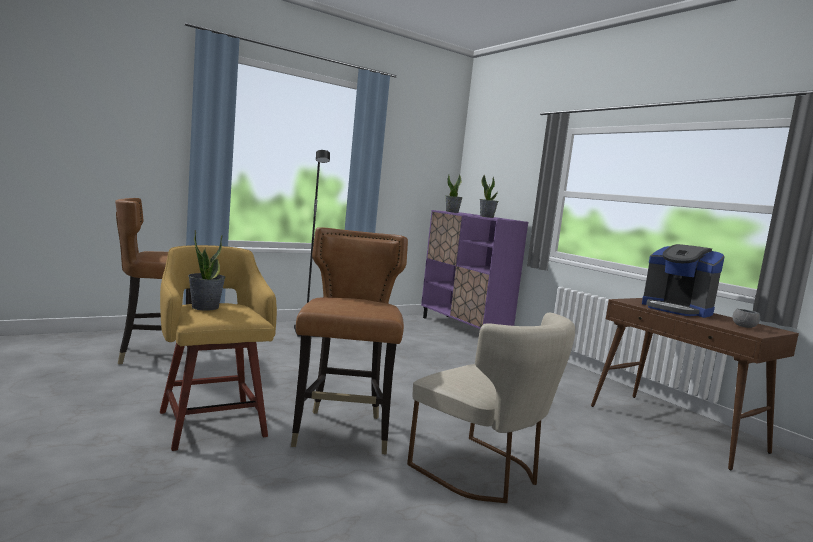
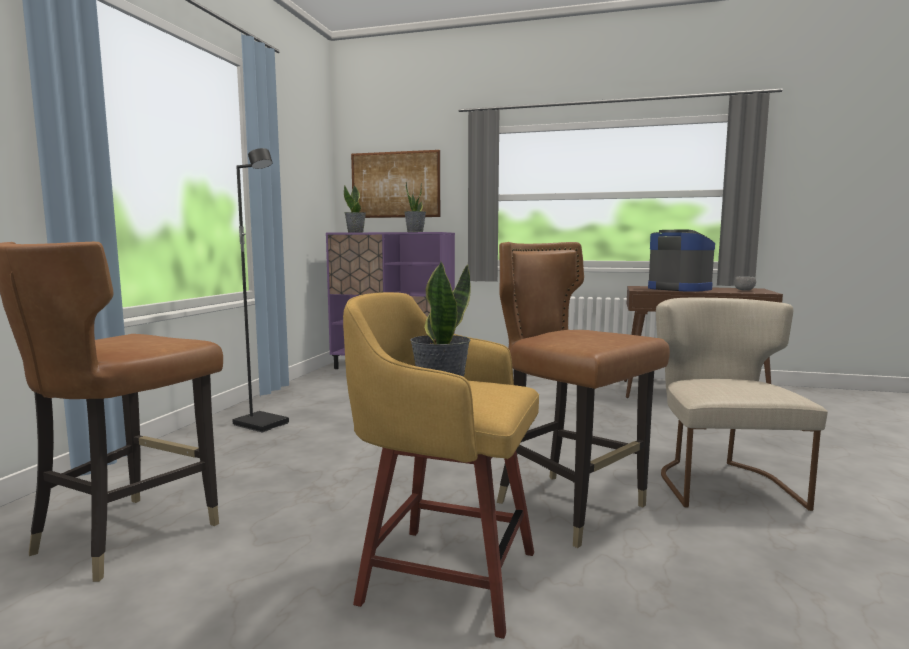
camera: 40 degrees left, 0 degrees up
beige chair [407,313,575,503] -> beige chair turned 90 degrees counterclockwise [656,298,828,511]
coffee machine [642,244,725,318] -> coffee machine turned 135 degrees counterclockwise [648,230,715,292]
none -> picture [351,150,440,218]

